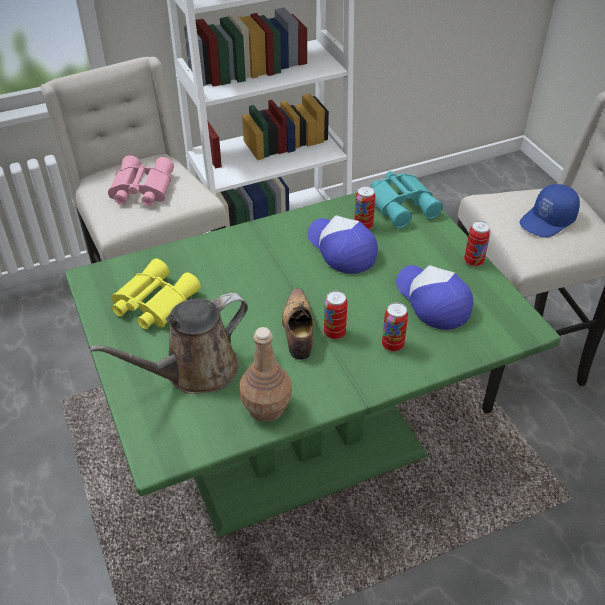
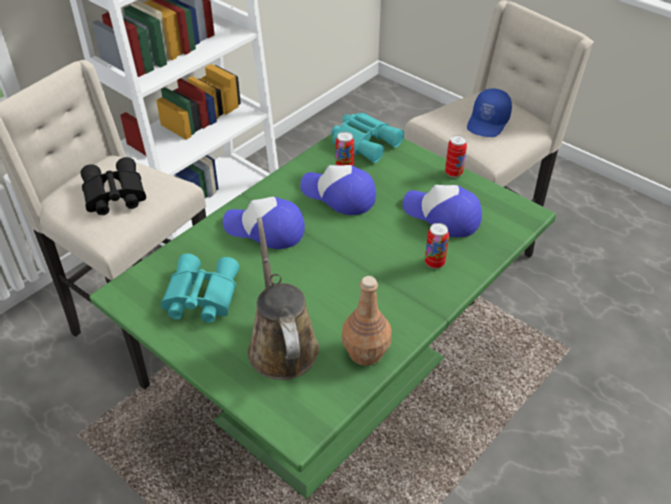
camera: 25 degrees left, 0 degrees up
brown watering can [89,293,248,394] -> brown watering can turned 135 degrees clockwise [248,217,319,380]
pink binoculars [108,155,174,206] -> black binoculars [80,157,146,215]
yellow binoculars [111,258,201,329] -> turquoise binoculars [161,253,239,323]
shoe [282,288,314,360] -> none
can [324,291,348,339] -> none
none -> cap [223,196,305,249]

